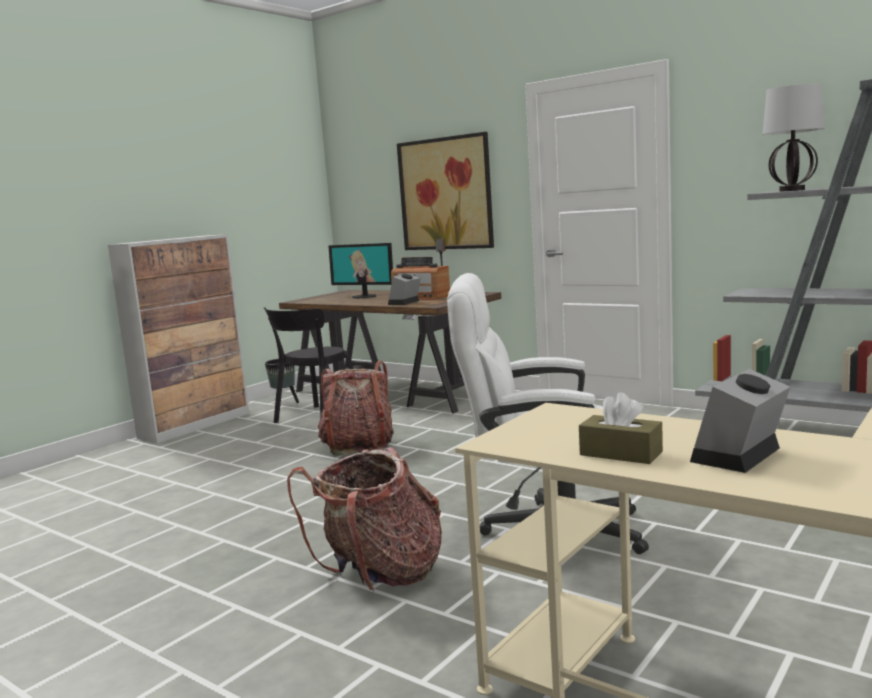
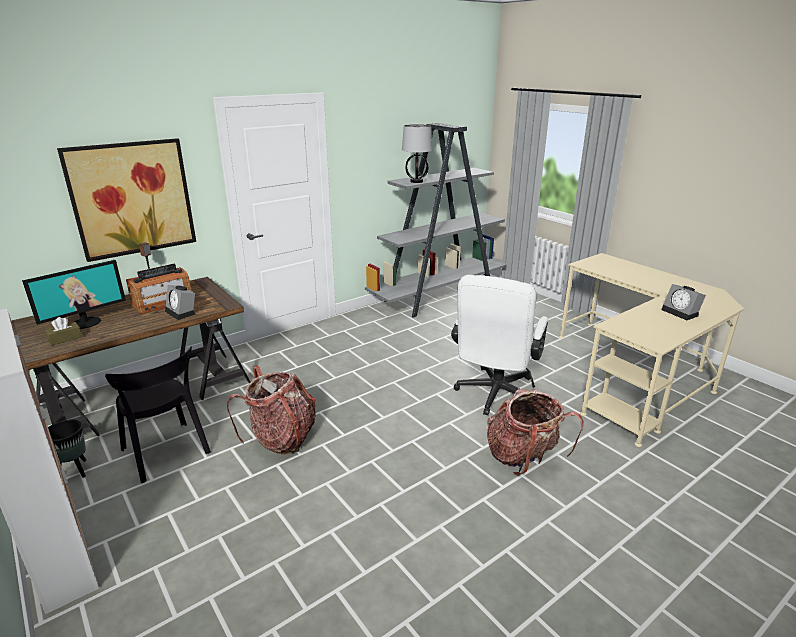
camera: 75 degrees left, 15 degrees up
brown tissue box [579,392,663,464] -> brown tissue box moved to [45,317,82,346]

